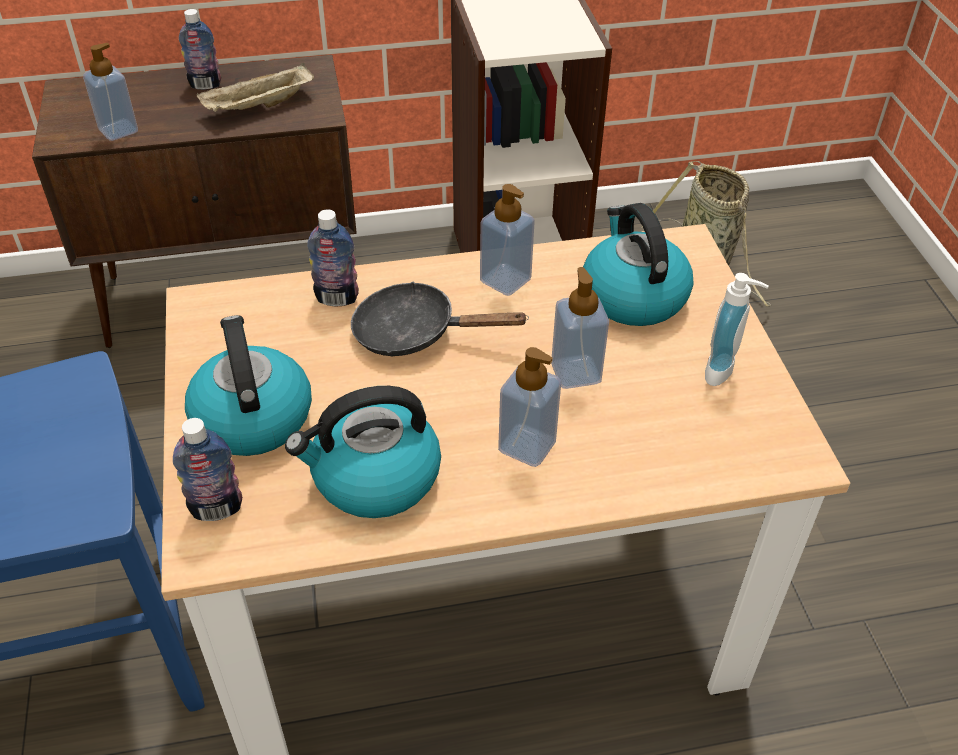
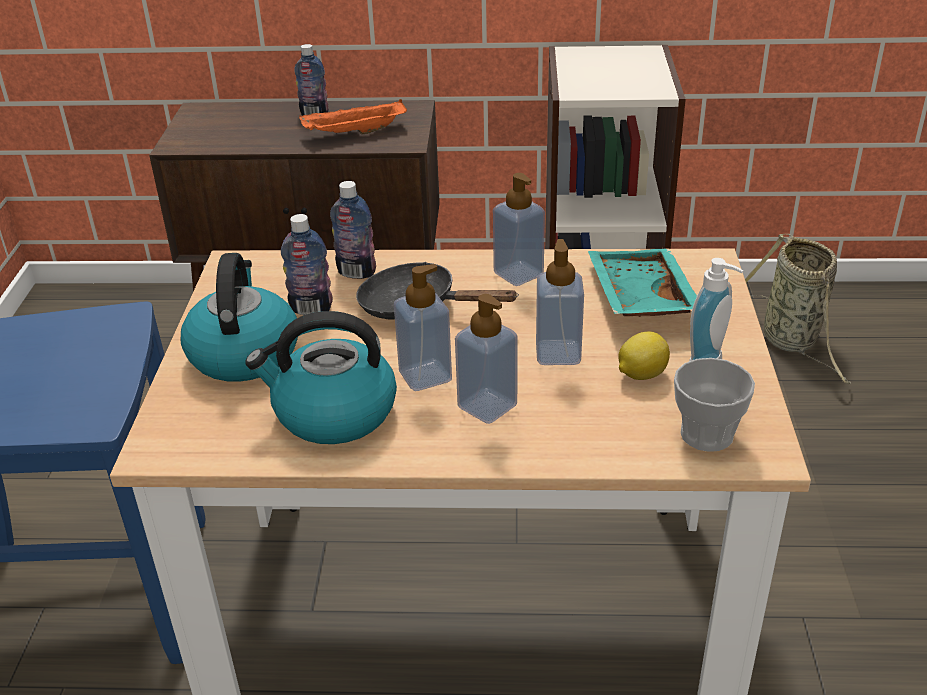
camera: 15 degrees right, 10 degrees down
soap dispenser [83,43,138,141] -> soap dispenser moved to [394,264,452,391]
bottle [173,418,242,521] -> bottle moved to [281,214,333,315]
beige tray [197,63,314,112] -> orange tray [299,99,407,135]
kettle [583,203,694,326] -> turquoise tray [588,249,697,317]
none -> lemon [618,332,670,380]
none -> cup [674,358,755,452]

